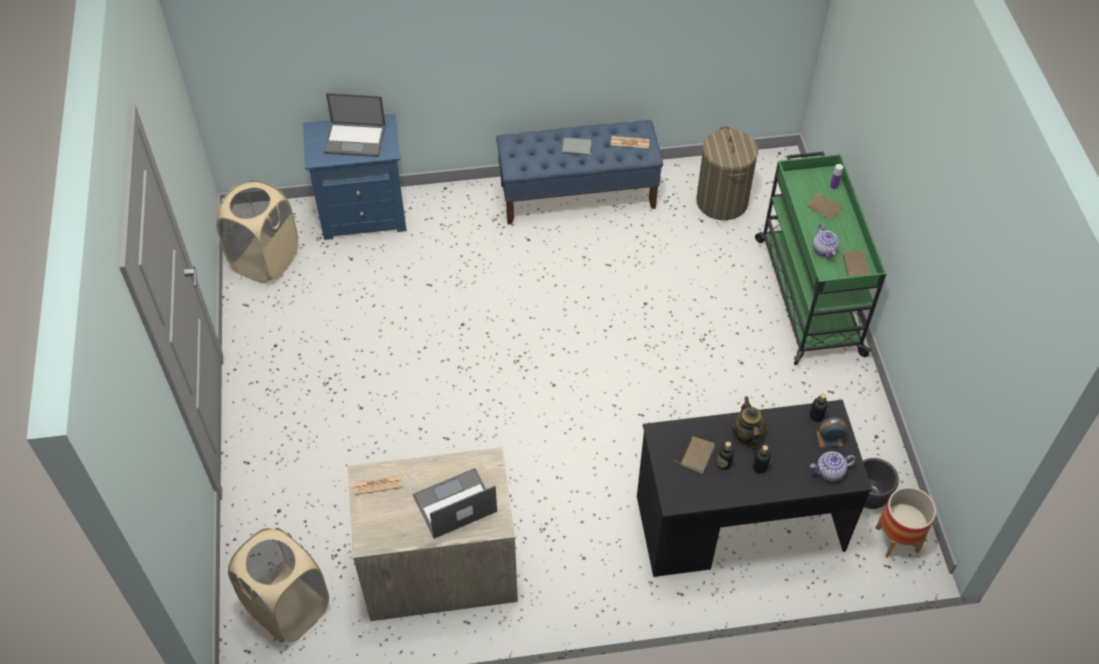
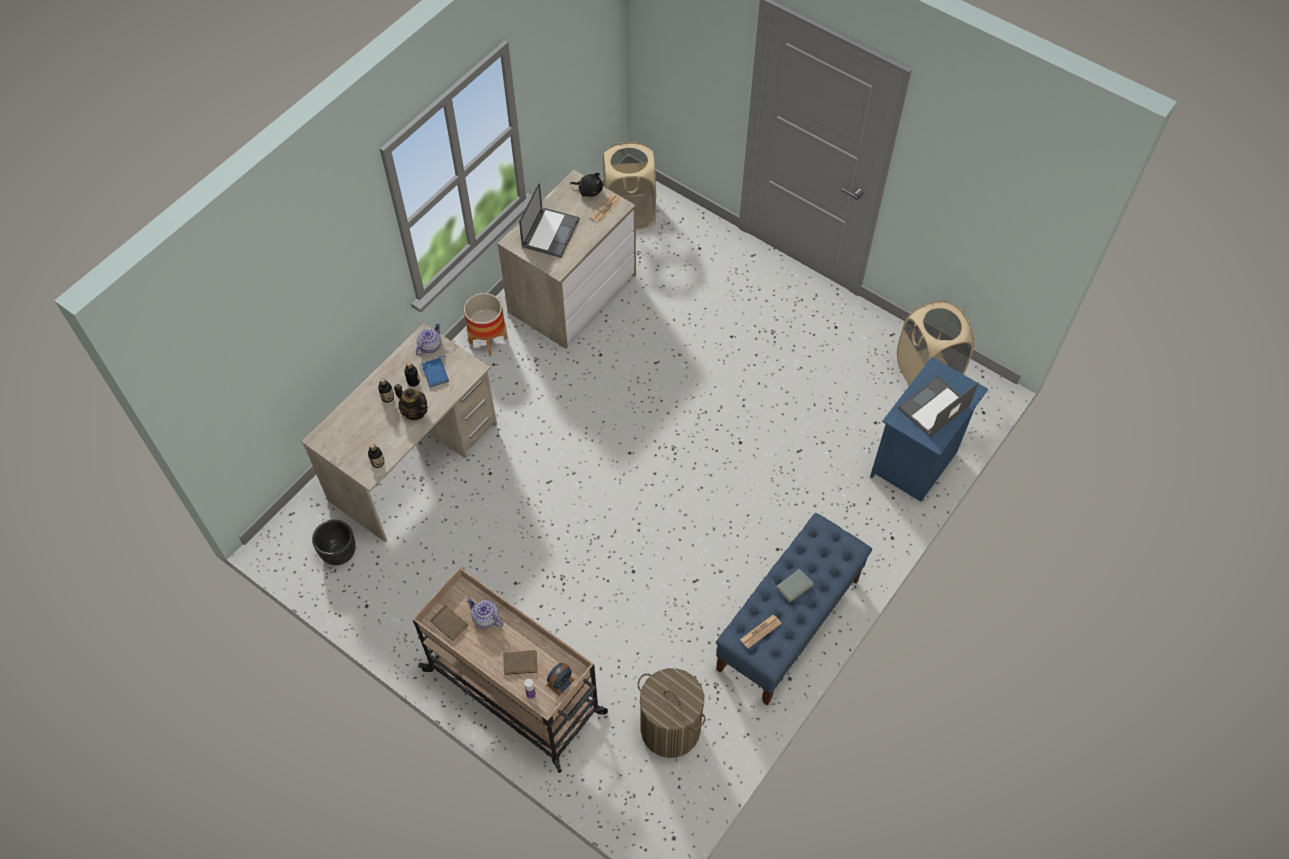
camera: 135 degrees right, 5 degrees up
black desk [637,400,872,577] -> beige desk [301,323,497,542]
brown book [674,436,715,474] -> blue book [421,356,449,387]
green cart [755,152,886,366] -> beige cart [412,567,608,773]
teapot [810,451,856,481] -> teapot moved to [416,322,441,355]
alarm clock [817,417,847,448] -> alarm clock moved to [546,663,574,696]
planter [876,487,936,558] -> planter moved to [464,293,508,356]
none -> black plush toy [570,173,603,197]

